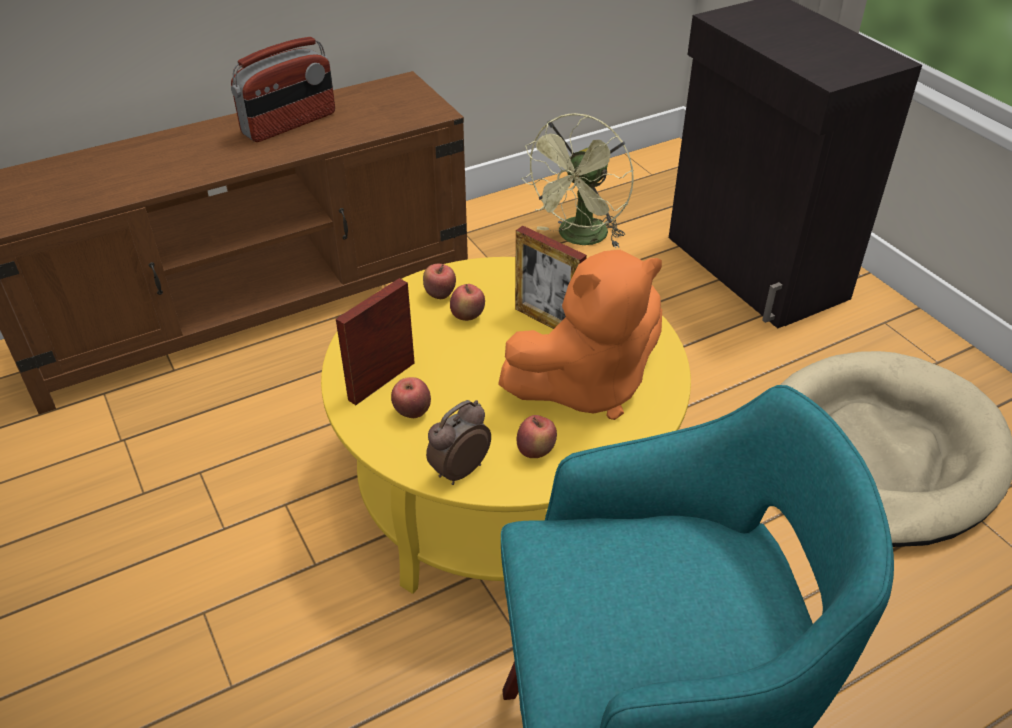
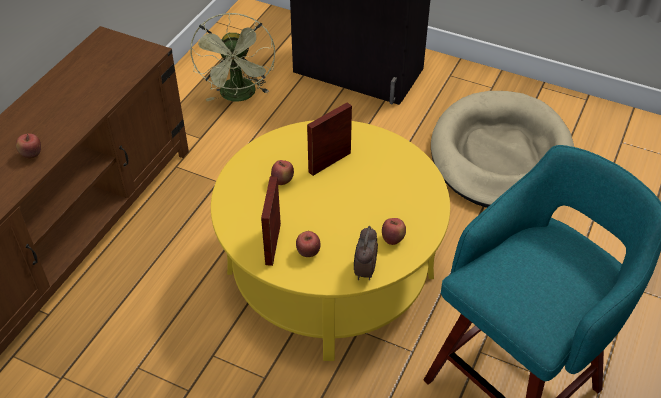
camera: 35 degrees left, 5 degrees up
radio [231,37,335,142] -> none
apple [423,264,456,299] -> apple moved to [16,133,41,159]
orange plush toy [498,250,662,420] -> none
picture frame [515,226,587,329] -> picture frame turned 135 degrees clockwise [307,102,352,176]

